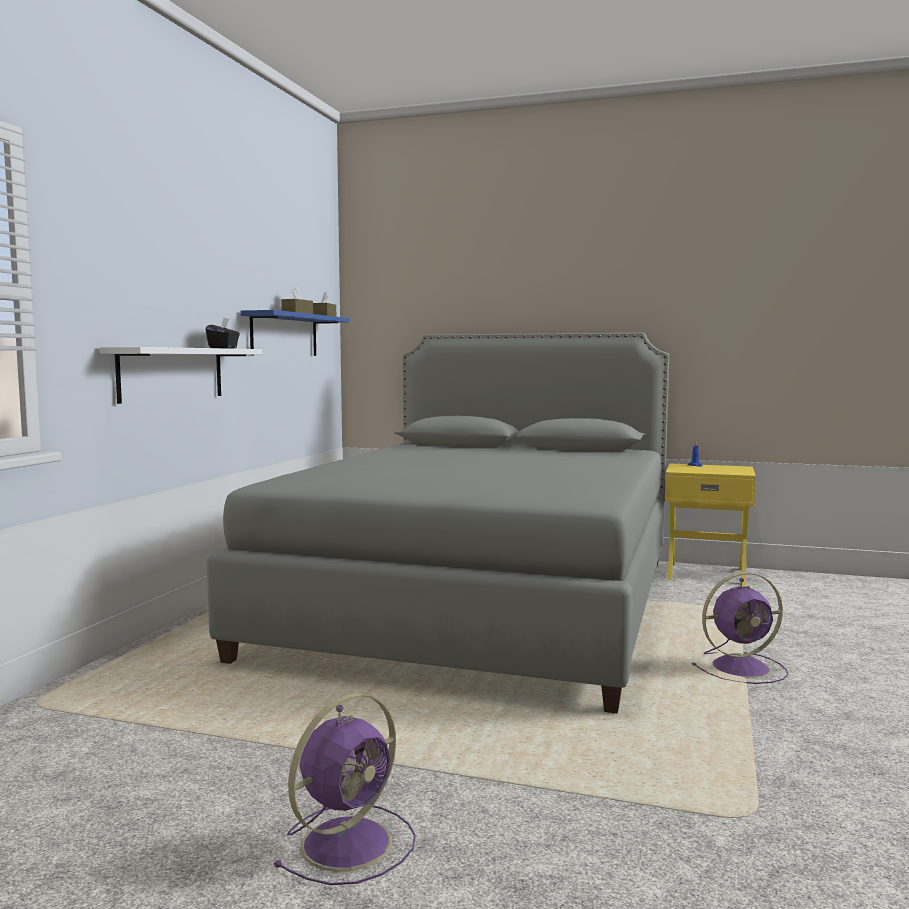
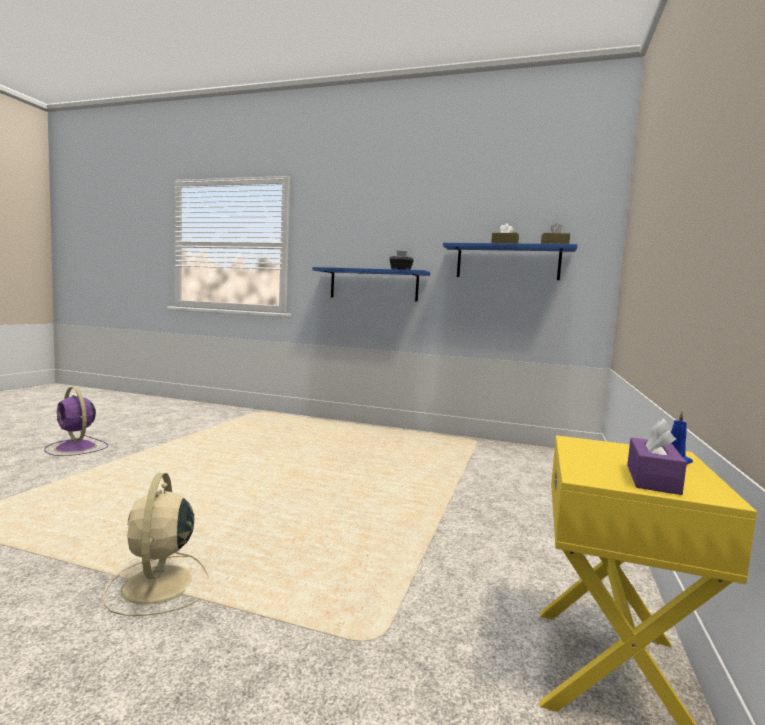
camera: 90 degrees right, 0 degrees up
white shelf [100,347,262,404] -> blue shelf [312,267,430,302]
grey bed [207,333,669,713] -> none
purple fan [691,572,788,684] -> beige fan [103,473,209,616]
none -> purple tissue box [627,419,687,495]

